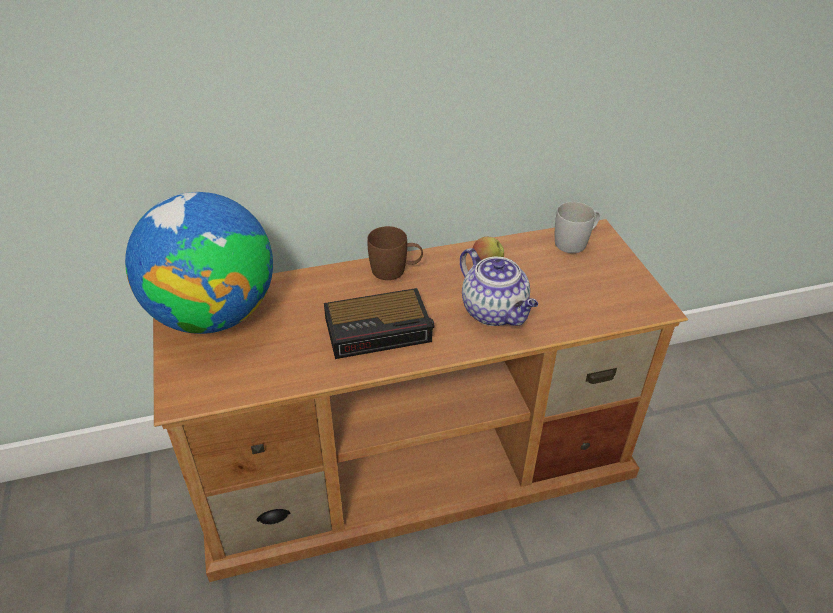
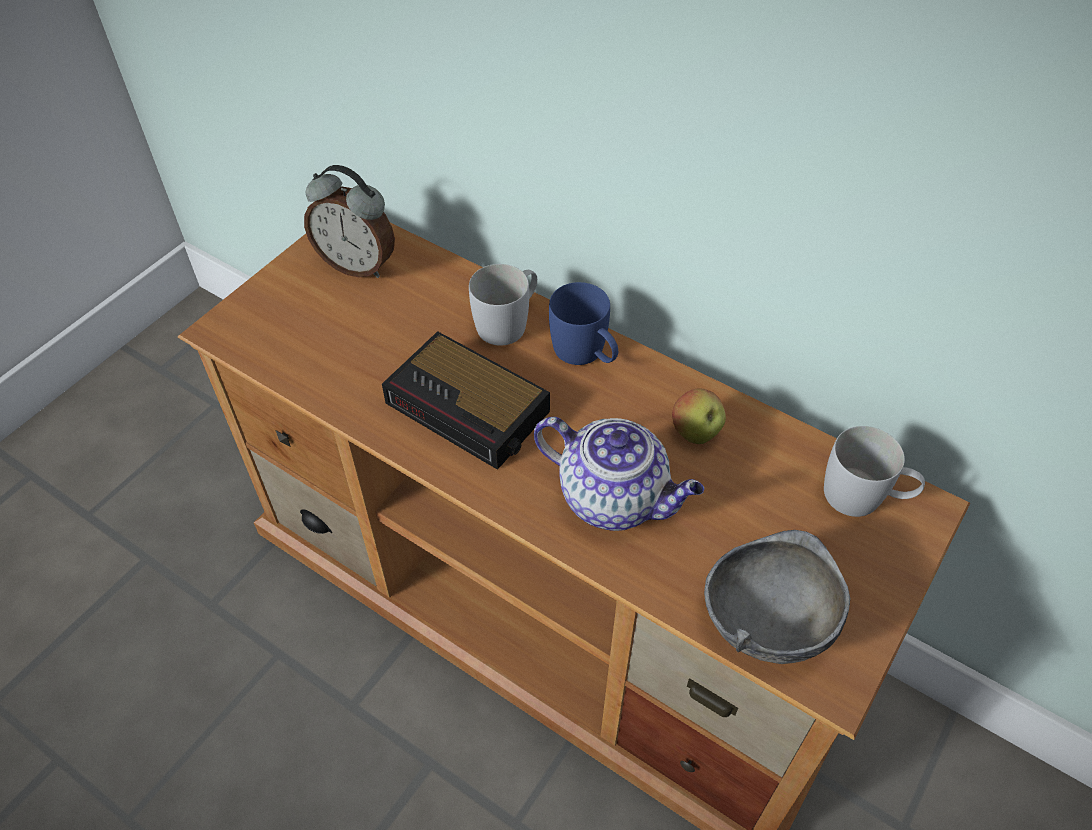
camera: 50 degrees right, 10 degrees up
globe [125,192,273,334] -> alarm clock [304,165,395,278]
brown mug [367,226,423,280] -> blue mug [549,282,618,365]
teapot [460,248,538,326] -> teapot turned 75 degrees counterclockwise [534,417,704,531]
none -> white mug [469,264,537,346]
none -> grey bowl [704,530,850,664]

